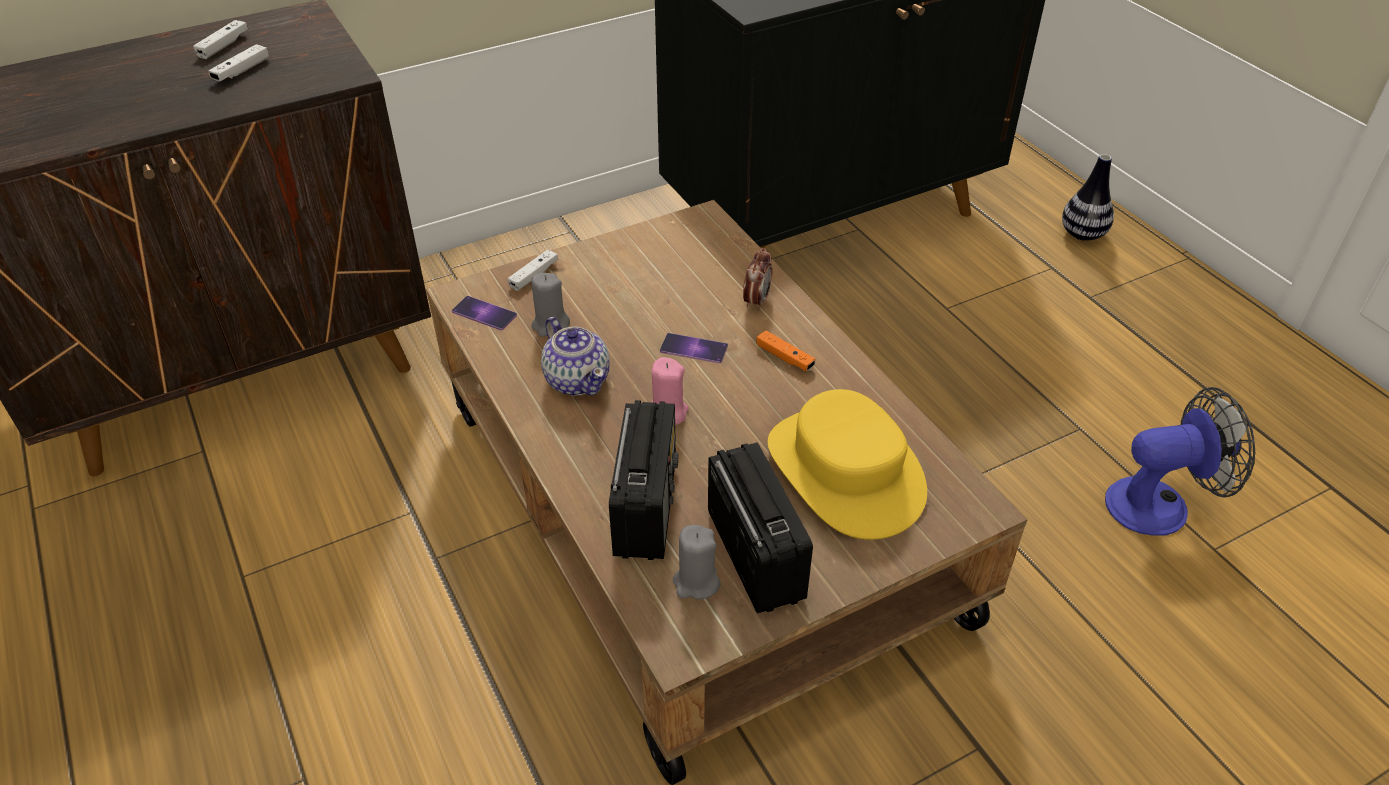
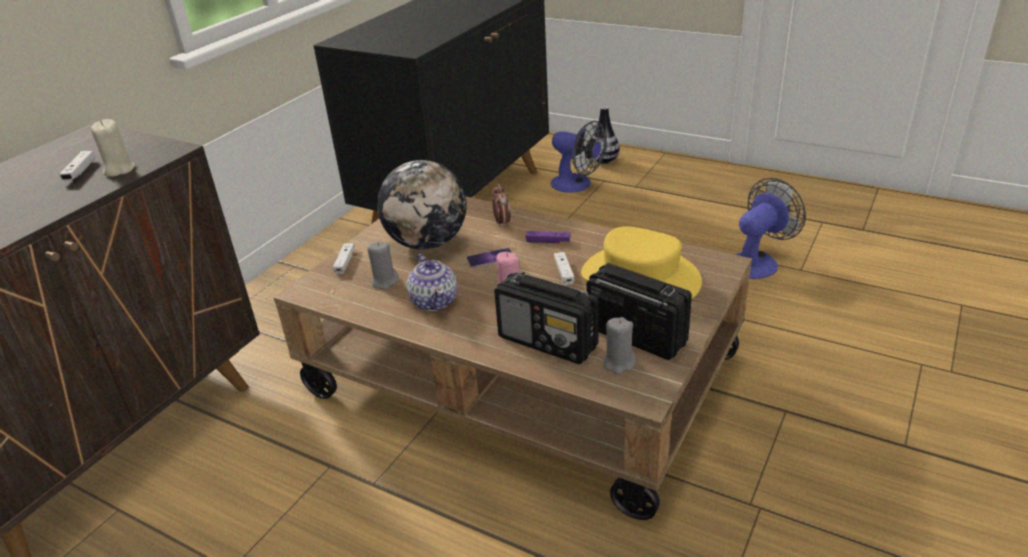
camera: 30 degrees left, 10 degrees down
white game controller [193,20,248,59] -> white game controller moved to [554,252,574,285]
phone [452,296,517,330] -> none
teapot [541,317,610,396] -> teapot turned 45 degrees clockwise [407,254,457,311]
radio [609,400,678,560] -> radio turned 150 degrees clockwise [494,272,599,364]
orange game controller [757,331,815,371] -> purple game controller [526,231,571,243]
none -> beige candle [91,119,135,177]
none -> globe [377,160,467,250]
none -> fan [551,121,607,193]

